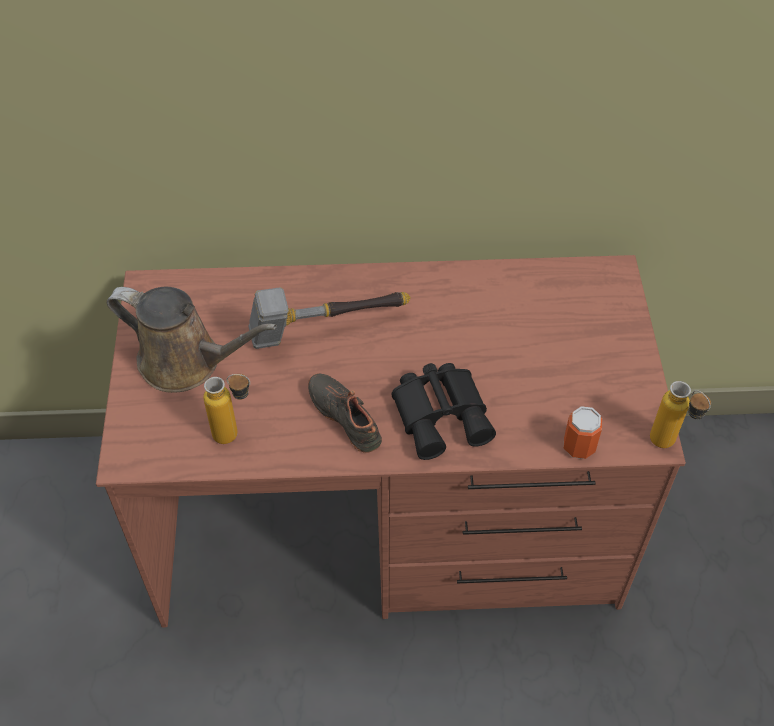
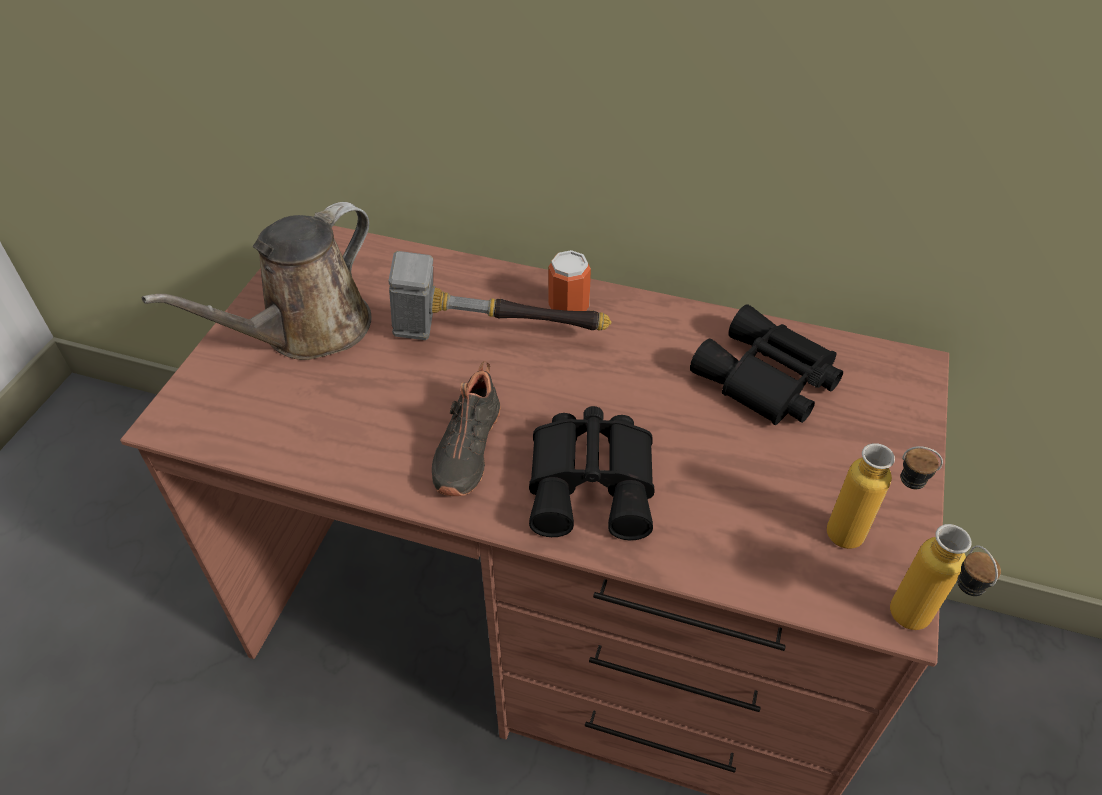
camera: 20 degrees right, 5 degrees down
brown watering can [107,287,277,393] -> brown watering can turned 90 degrees clockwise [142,202,371,360]
bottle [204,374,250,444] -> bottle moved to [827,443,943,549]
black shoe [308,373,382,453] -> black shoe turned 150 degrees counterclockwise [432,361,501,496]
can [564,406,602,459] -> can moved to [548,250,591,311]
none -> black binoculars [690,304,843,425]

